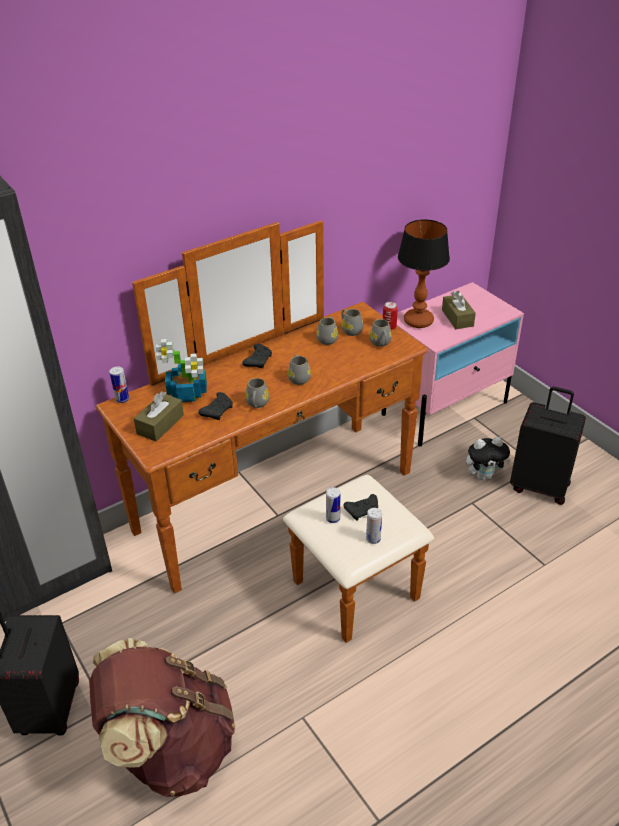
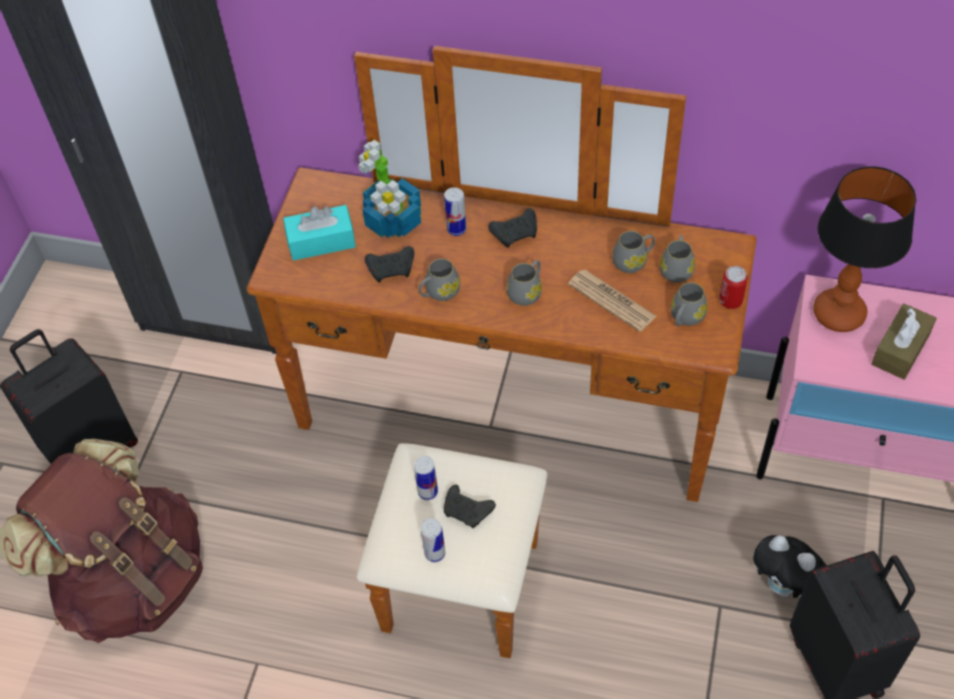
camera: 50 degrees right, 15 degrees up
can [109,367,129,403] -> can moved to [444,187,467,236]
brown tissue box [134,391,184,442] -> turquoise tissue box [283,205,356,261]
none -> newspaper [568,270,657,332]

